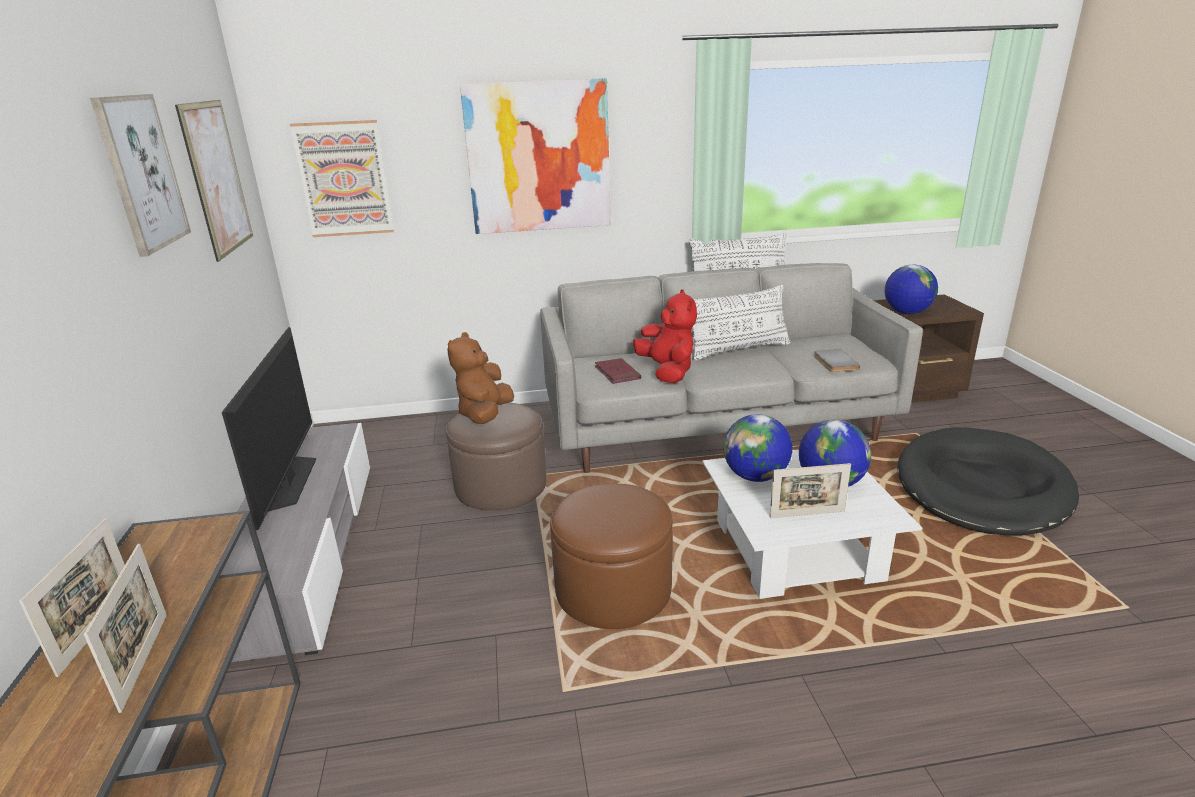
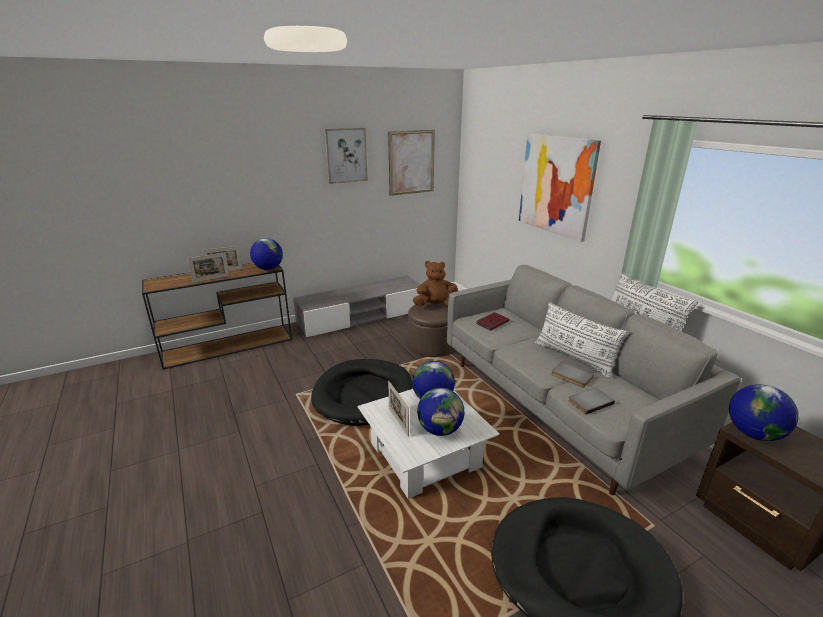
camera: 70 degrees right, 0 degrees up
television [222,327,316,530] -> none
picture [290,120,394,237] -> none
brown ottoman [550,484,673,629] -> black dog bed [311,359,413,426]
red plush toy [633,289,697,383] -> none
none -> globe [250,238,283,270]
none -> grey book [551,362,594,387]

